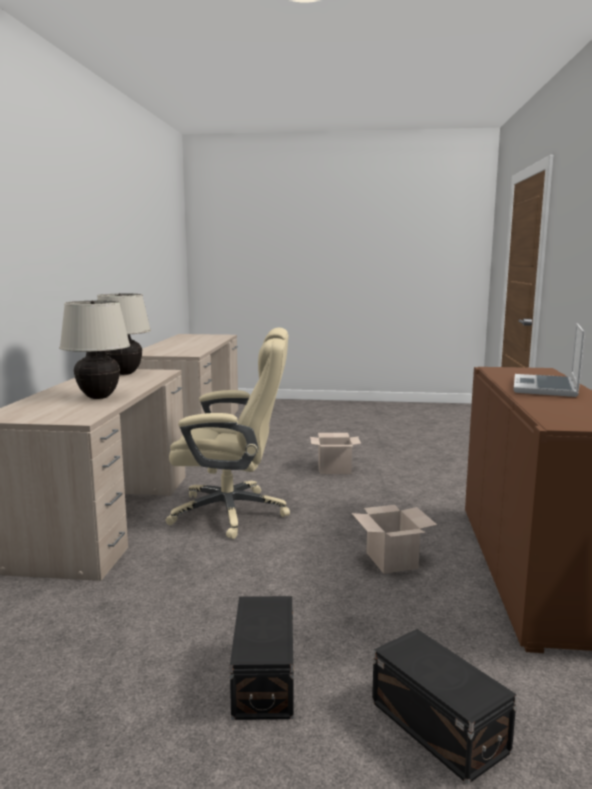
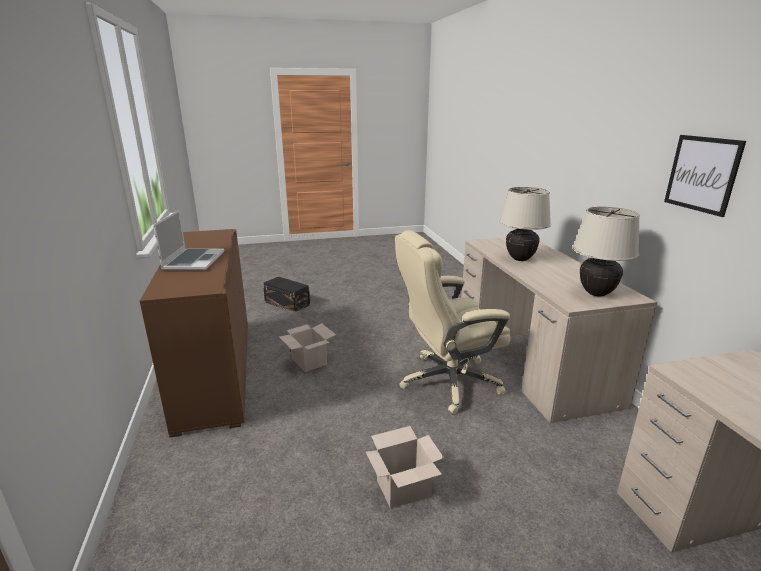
camera: 160 degrees right, 10 degrees up
black storage box [230,596,294,720] -> none
none -> picture [664,135,746,217]

